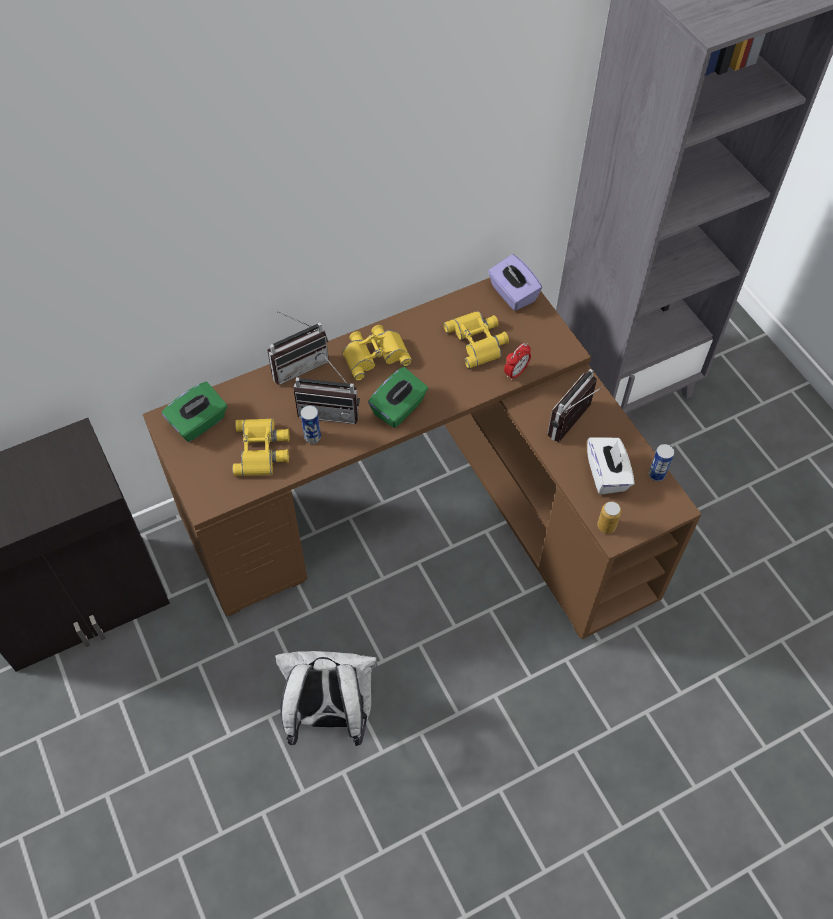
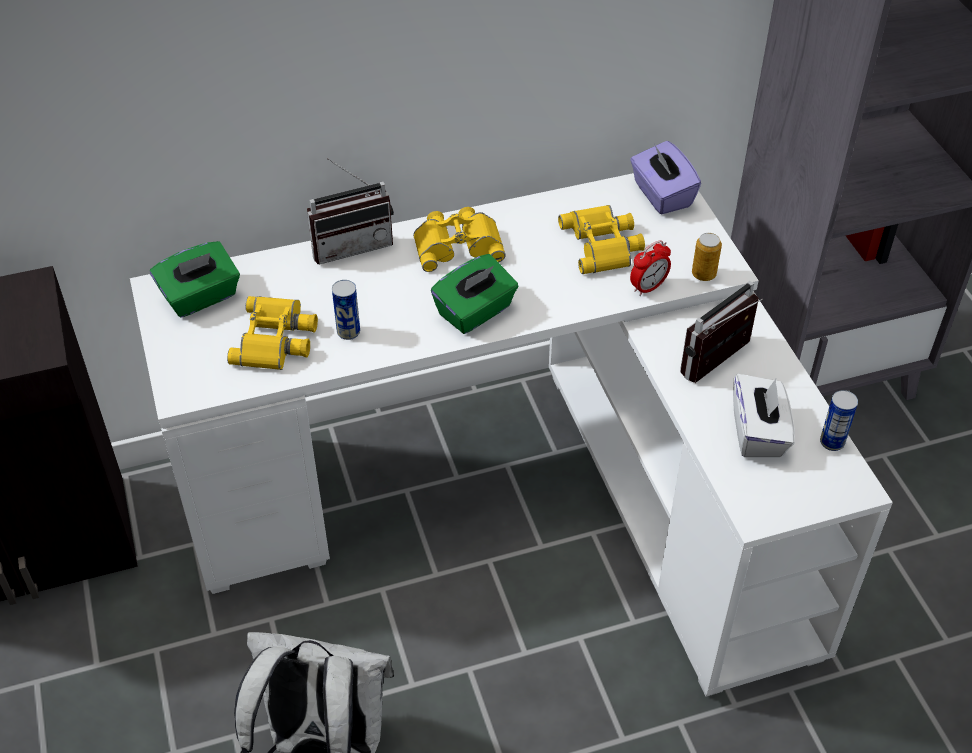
camera: 10 degrees right, 10 degrees down
brown desk [143,278,702,639] -> white desk [130,173,893,697]
radio [294,352,360,424] -> none
can [597,501,621,534] -> can moved to [692,233,722,281]

